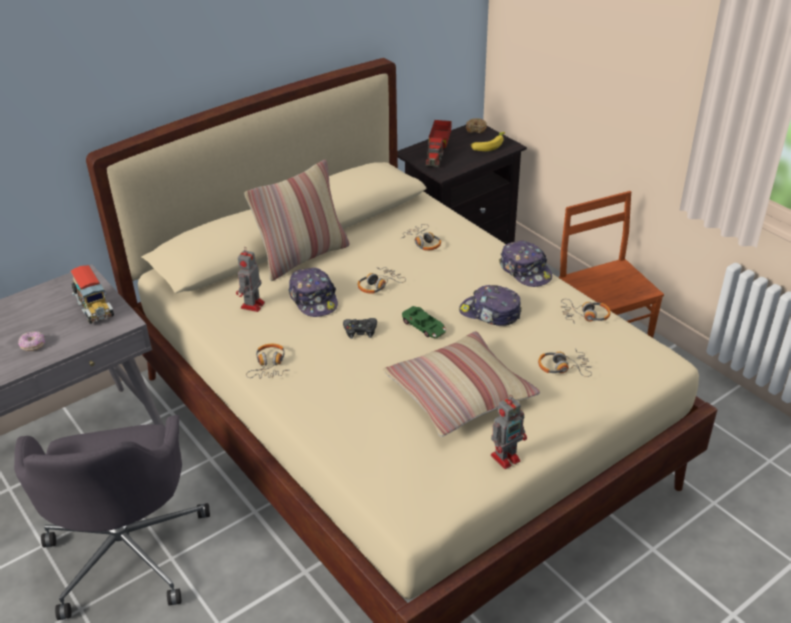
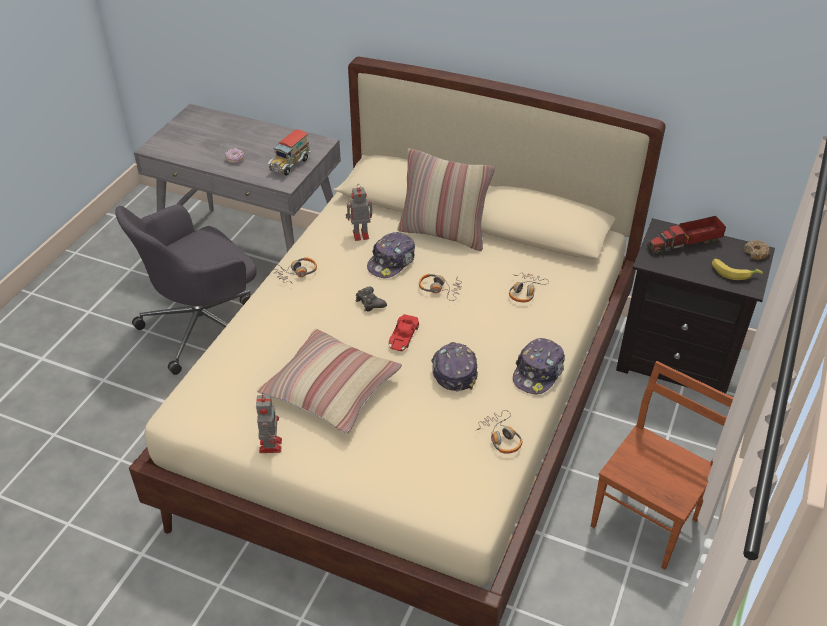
camera: 60 degrees right, 5 degrees up
green toy car [402,306,446,338] -> red toy car [389,314,419,351]
toy robot [491,395,527,469] -> toy robot turned 120 degrees counterclockwise [256,393,282,453]
headphones [538,348,592,377] -> none

